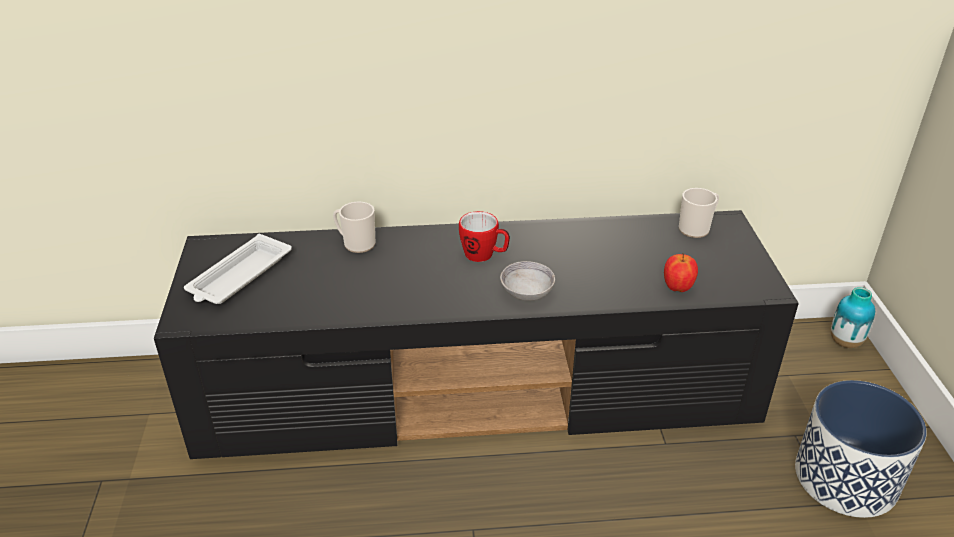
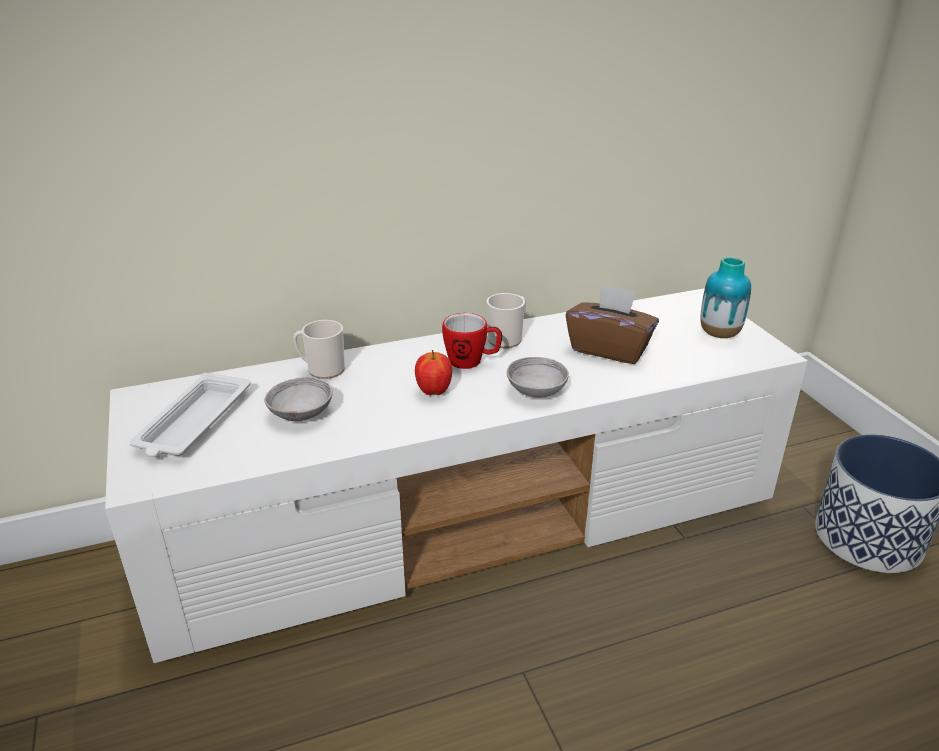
camera: 15 degrees left, 5 degrees down
black tv stand [154,210,799,459] -> white tv stand [105,288,808,663]
apple [664,253,698,292] -> apple moved to [415,350,452,395]
mug [679,188,719,238] -> mug moved to [487,293,526,348]
vase [831,287,875,348] -> vase moved to [700,257,751,338]
none -> grey bowl [264,377,333,421]
none -> brown tissue box [566,285,659,364]

